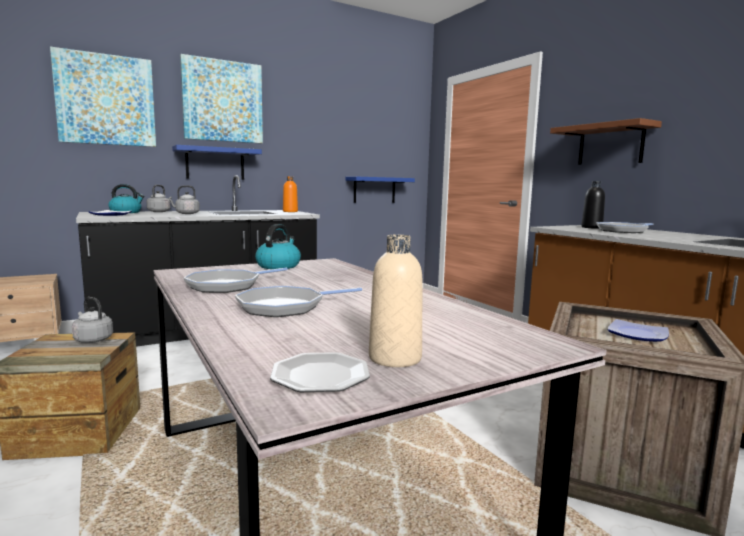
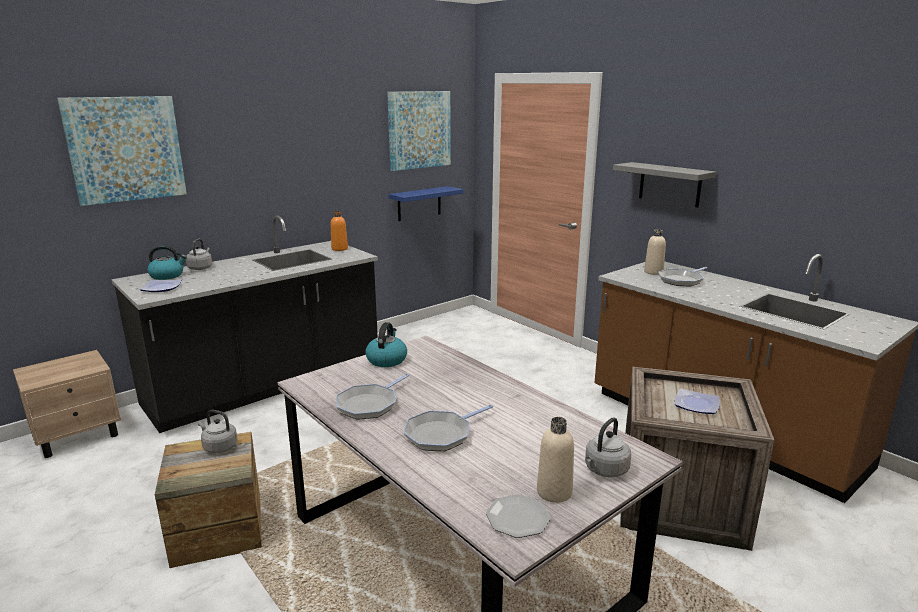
camera: 10 degrees left, 10 degrees up
grey kettle [168,185,200,214] -> grey kettle moved to [585,417,631,477]
blue shelf [172,145,262,180] -> none
picture [180,54,263,144] -> picture moved to [387,91,451,171]
brown shelf [550,118,662,165] -> grey shelf [613,162,717,207]
black bottle [581,181,605,229] -> beige bottle [644,229,666,275]

